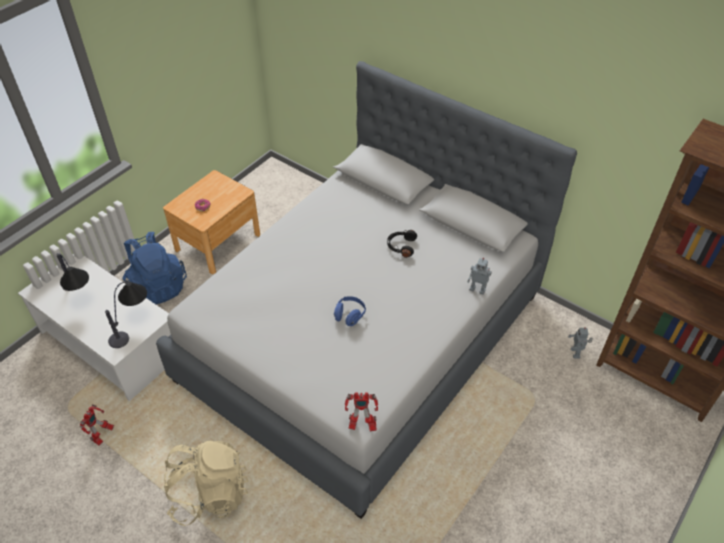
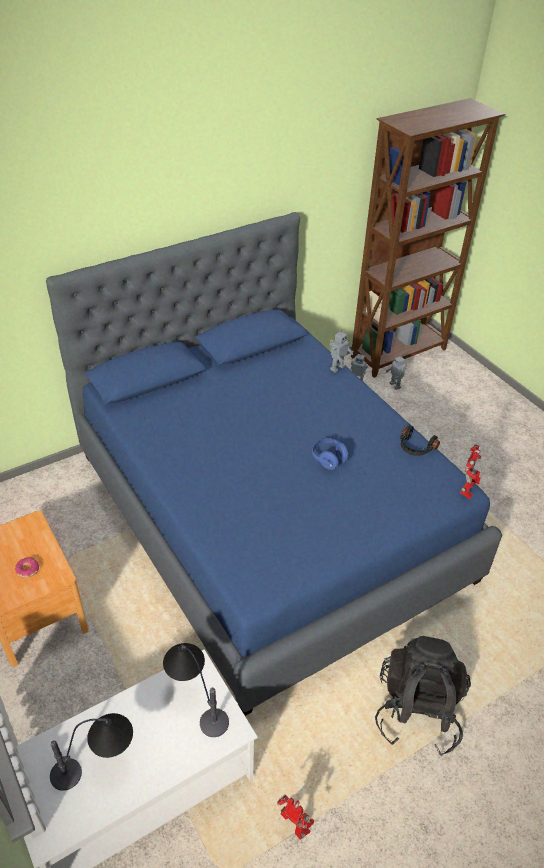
camera: 70 degrees left, 5 degrees down
blue backpack [122,232,187,304] -> none
grey bed [156,61,577,519] -> blue bed [46,212,502,716]
beige backpack [164,441,248,526] -> black backpack [375,636,471,756]
black headphones [387,230,417,258] -> black headphones moved to [400,425,440,456]
none -> toy robot [386,355,407,390]

